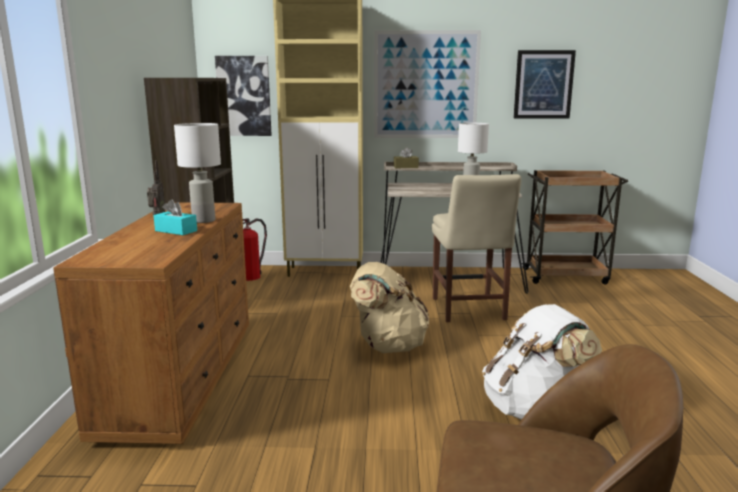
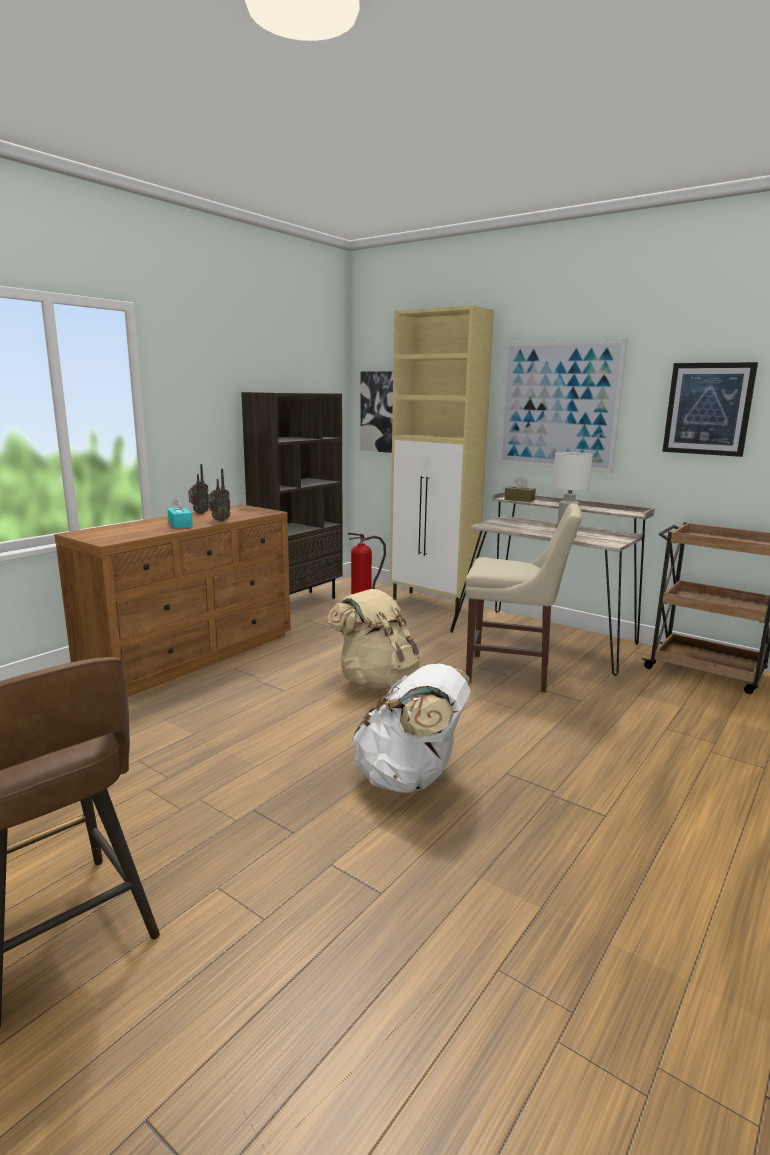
camera: 35 degrees right, 0 degrees up
white table lamp [174,123,221,223] -> radio [208,469,231,521]
beige chair [432,174,521,322] -> beige chair turned 105 degrees counterclockwise [465,503,582,692]

